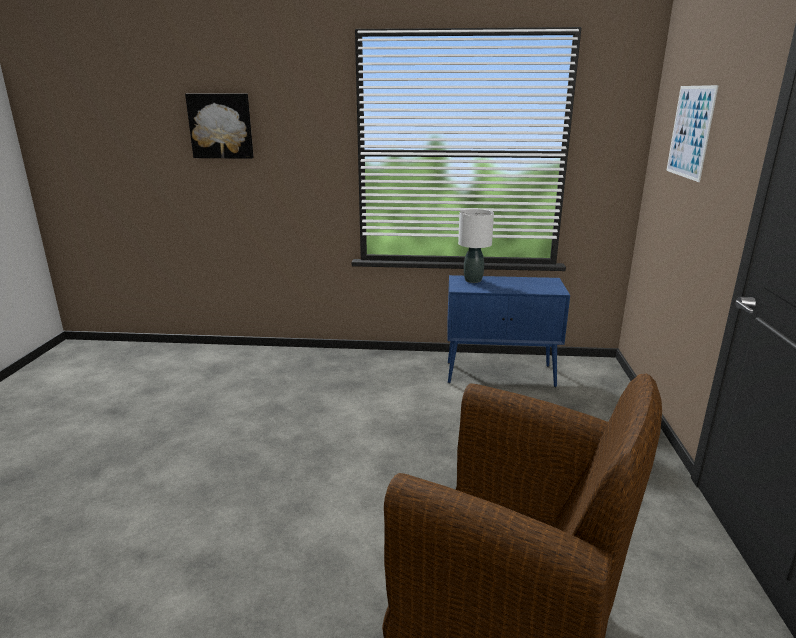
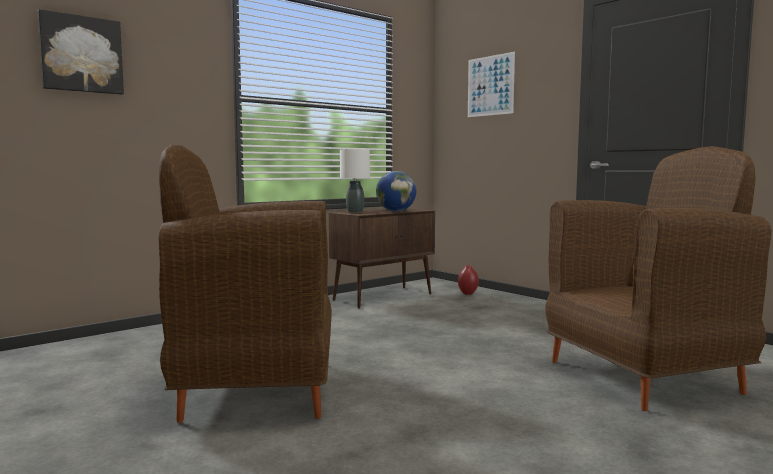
camera: 45 degrees left, 15 degrees down
blue cabinet [447,275,570,387] -> brown cabinet [329,208,435,309]
none -> brown armchair [158,144,332,423]
none -> globe [376,171,416,212]
none -> red vase [458,265,479,295]

